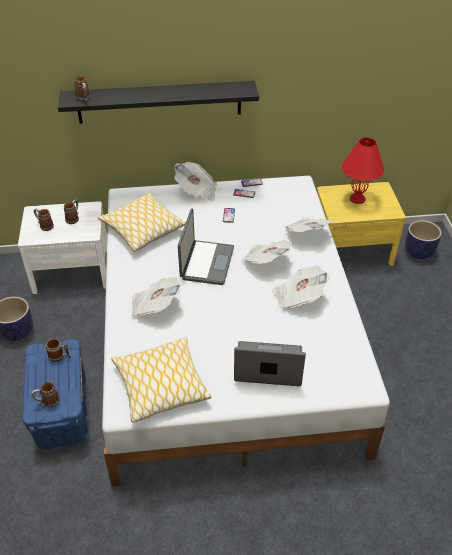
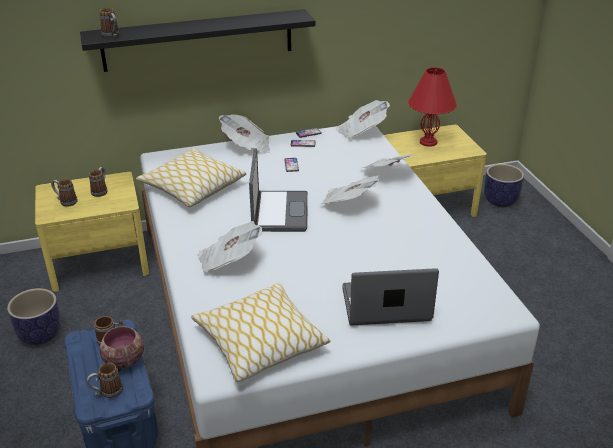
camera: 10 degrees left, 10 degrees down
white nightstand [18,201,107,294] -> yellow nightstand [35,172,149,292]
newspaper [272,266,330,309] -> newspaper moved to [336,100,390,139]
none -> bowl [100,326,144,372]

